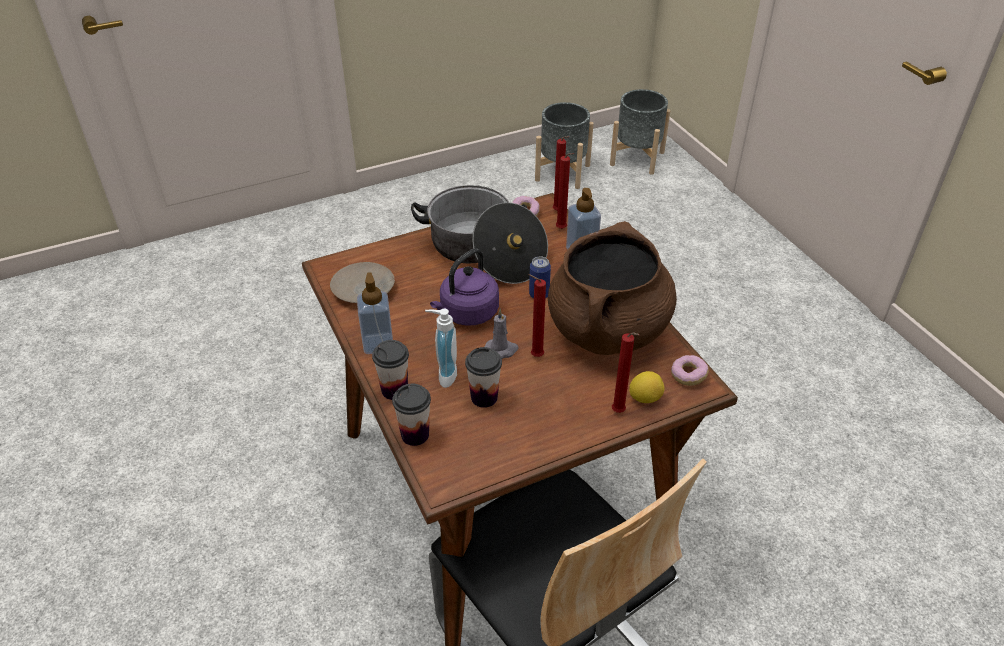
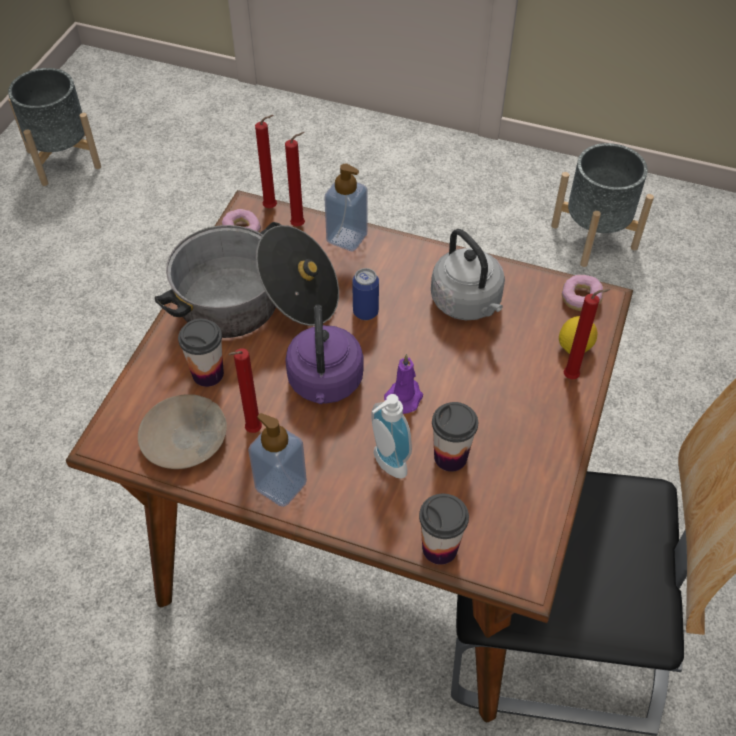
camera: 45 degrees left, 10 degrees up
cup [372,340,409,400] -> cup moved to [178,319,224,387]
grey candle [485,309,518,359] -> purple candle [384,354,423,414]
red candle [528,274,546,357] -> red candle moved to [228,348,262,433]
brown cooking pot [548,221,677,355] -> grey kettle [431,229,505,320]
grey planter [610,89,670,175] -> grey planter moved to [551,143,654,267]

